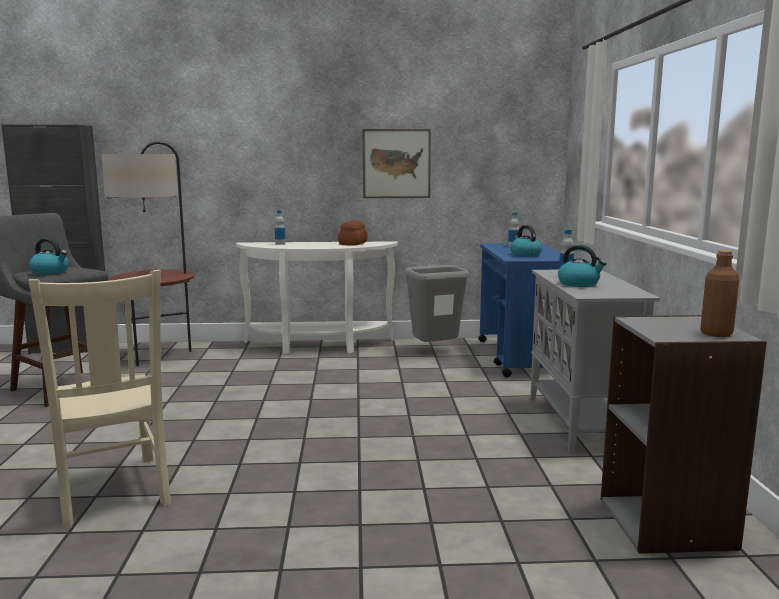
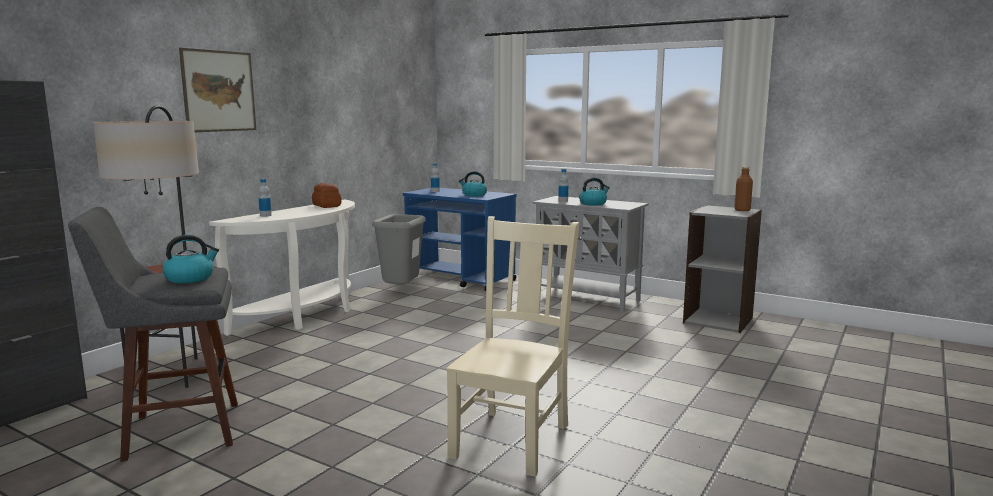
camera: 55 degrees left, 0 degrees up
beige chair [29,270,171,529] -> beige chair turned 75 degrees counterclockwise [446,216,580,477]
picture [363,129,431,198] -> picture moved to [179,48,256,132]

